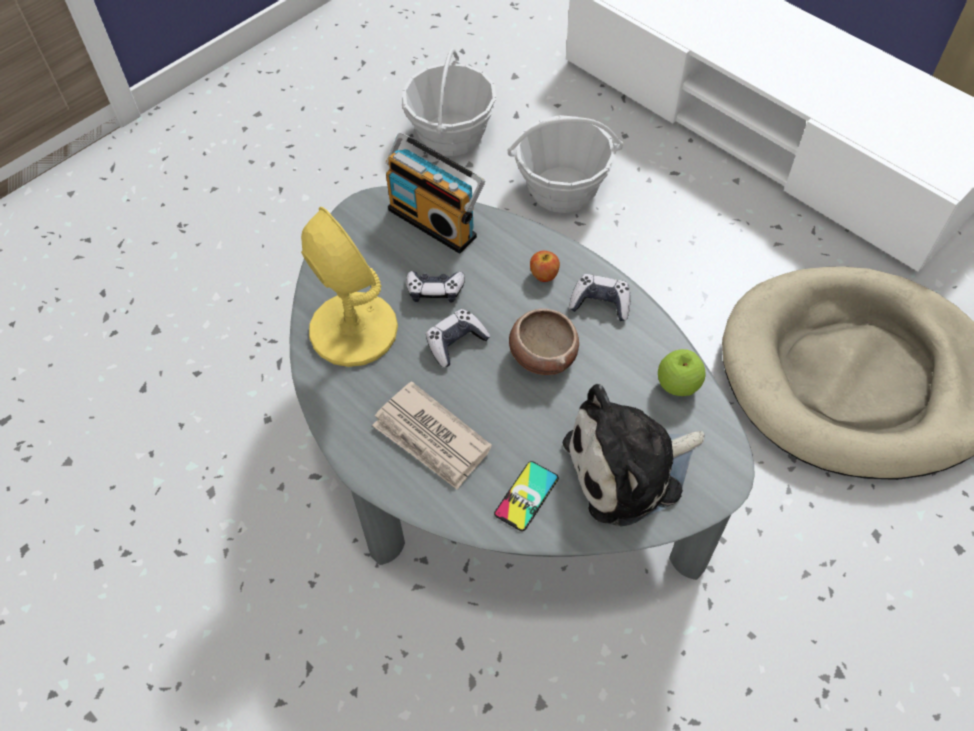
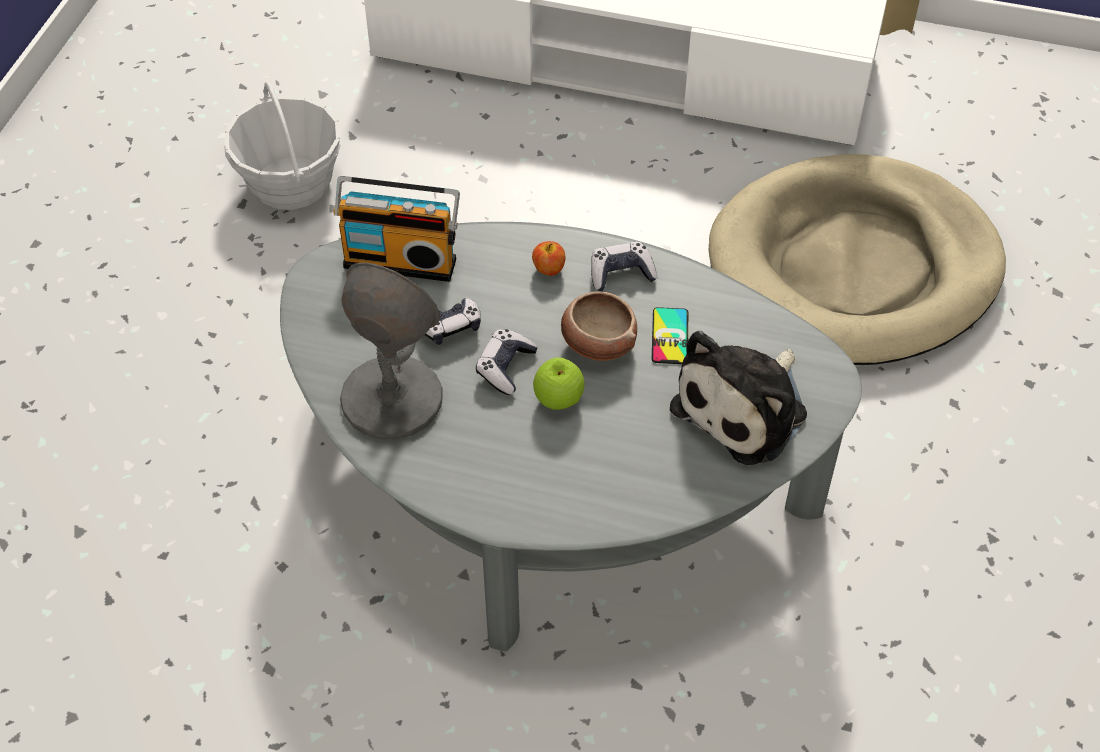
camera: 30 degrees left, 5 degrees down
yellow table lamp [301,206,398,367] -> grey table lamp [340,262,443,440]
newspaper [372,381,492,490] -> none
phone [494,461,559,531] -> phone moved to [652,307,688,364]
basket [508,115,623,213] -> none
apple [658,349,706,396] -> apple moved to [533,357,585,410]

